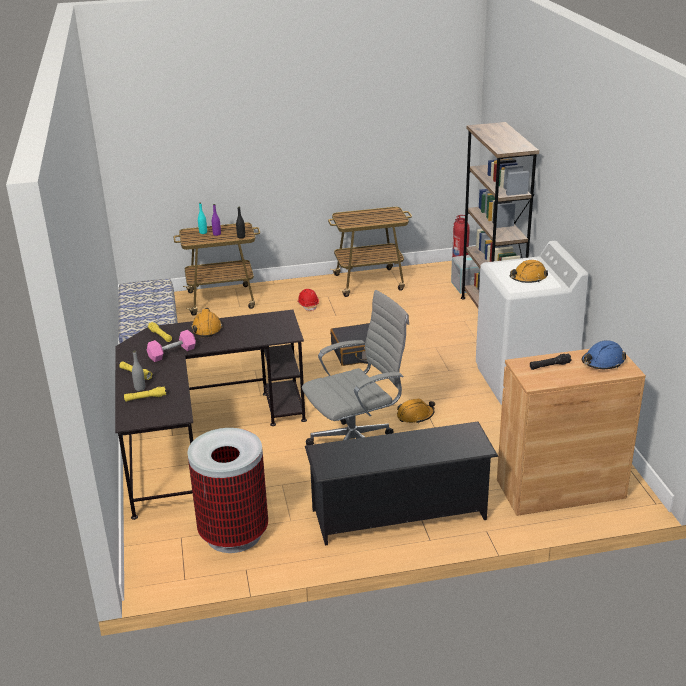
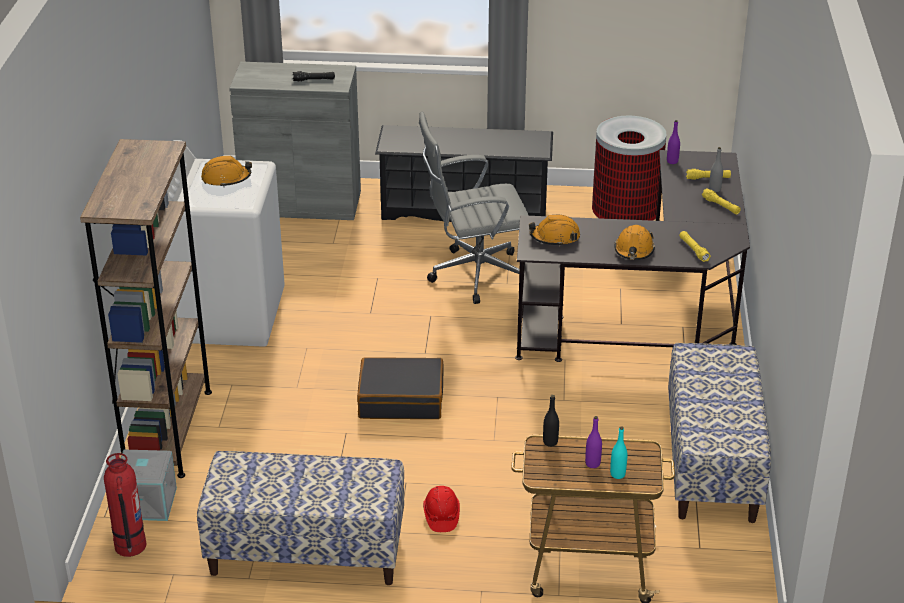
camera: 165 degrees left, 5 degrees up
pink dumbbell [147,330,196,362] -> none
cart [328,207,412,297] -> bench [197,451,404,585]
orange hard hat [397,398,435,424] -> orange hard hat moved to [529,215,580,247]
brown cabinet [497,349,646,516] -> grey cabinet [229,62,361,220]
blue hard hat [581,340,626,369] -> none
none -> purple bottle [667,120,680,164]

